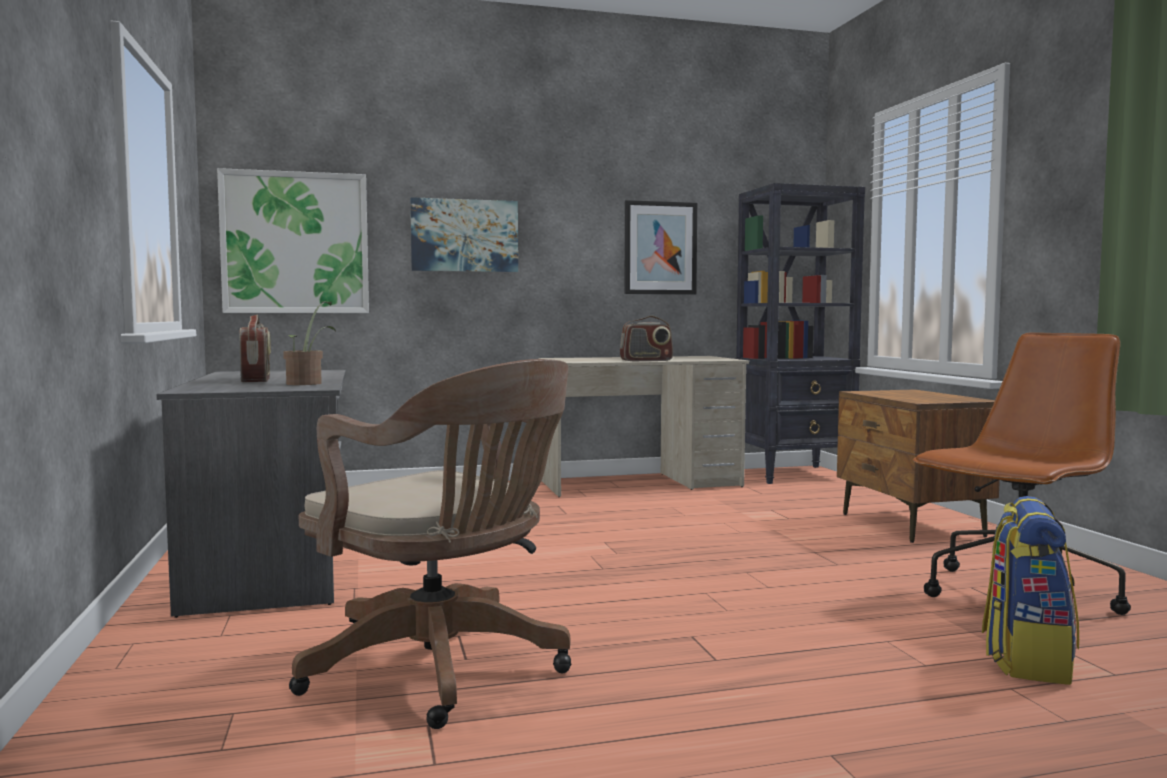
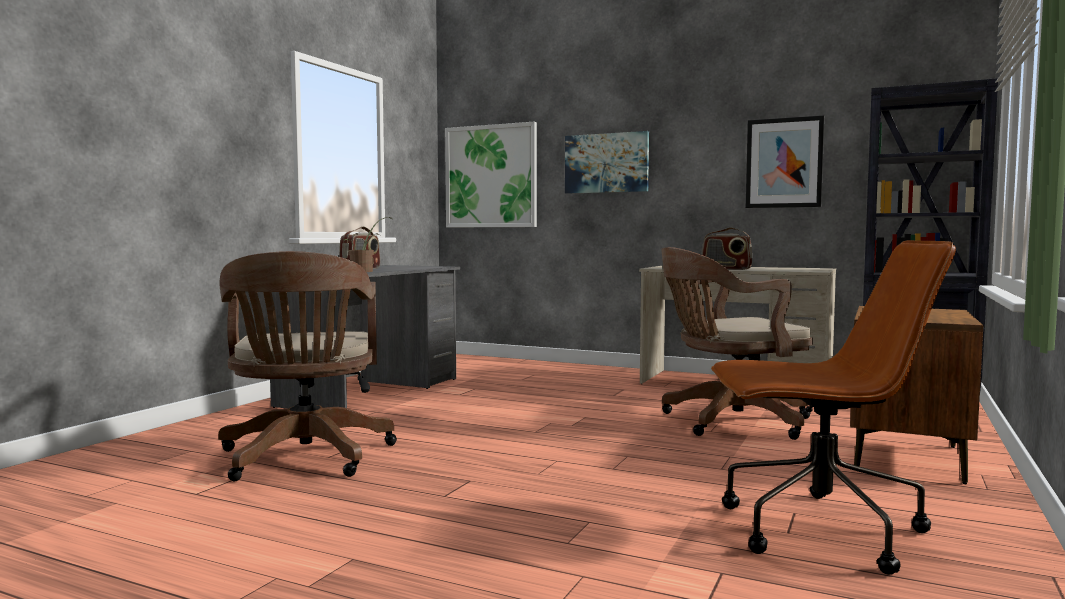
camera: 40 degrees right, 0 degrees up
backpack [982,496,1079,685] -> none
none -> brown office chair [661,247,813,440]

